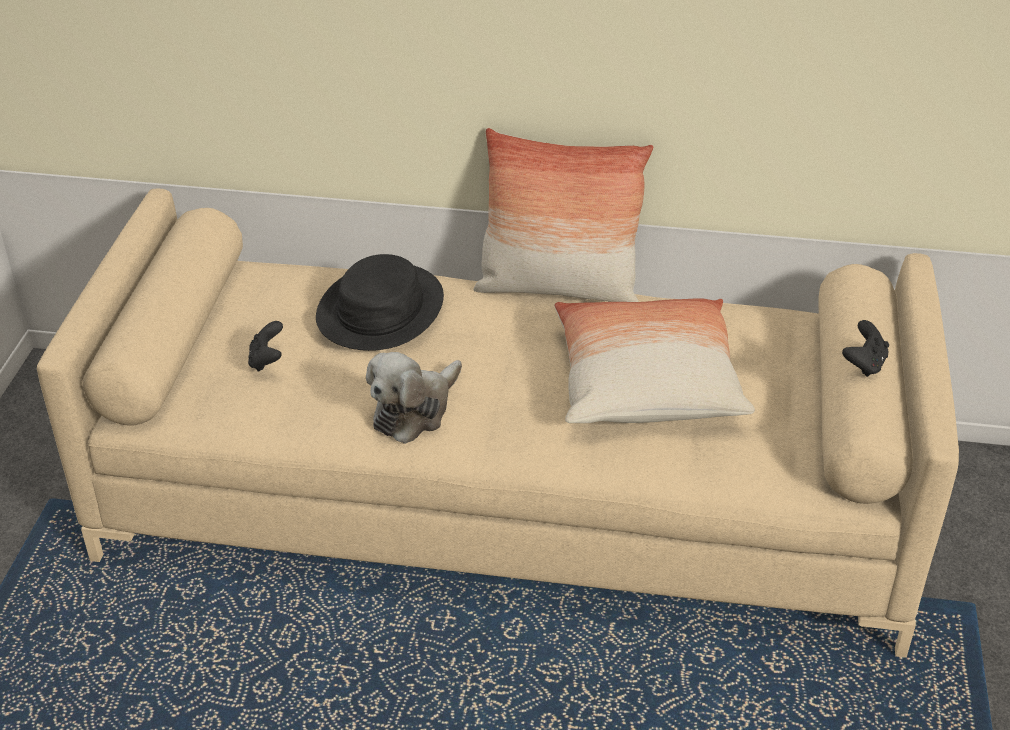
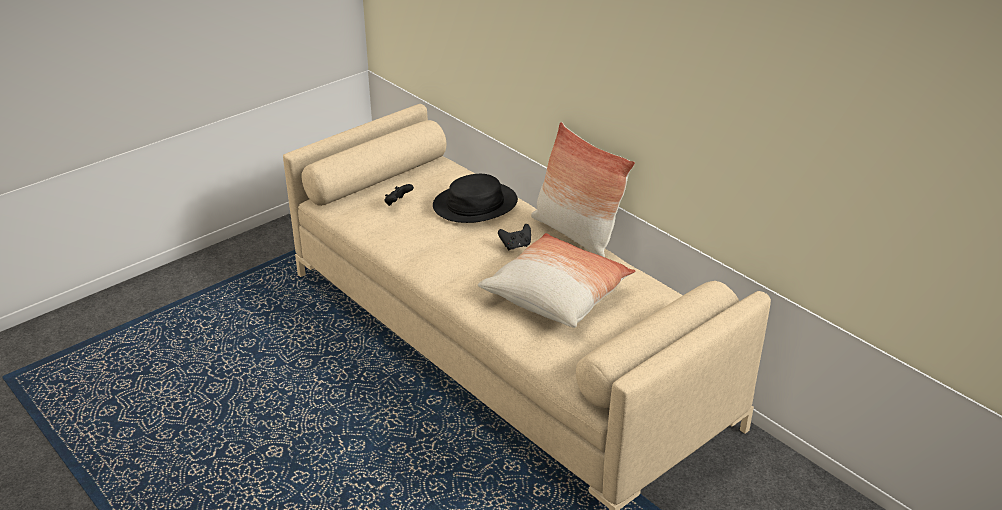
camera: 40 degrees right, 5 degrees down
plush toy [366,352,462,444] -> none
black game controller [842,320,889,377] -> black game controller moved to [498,224,531,250]

